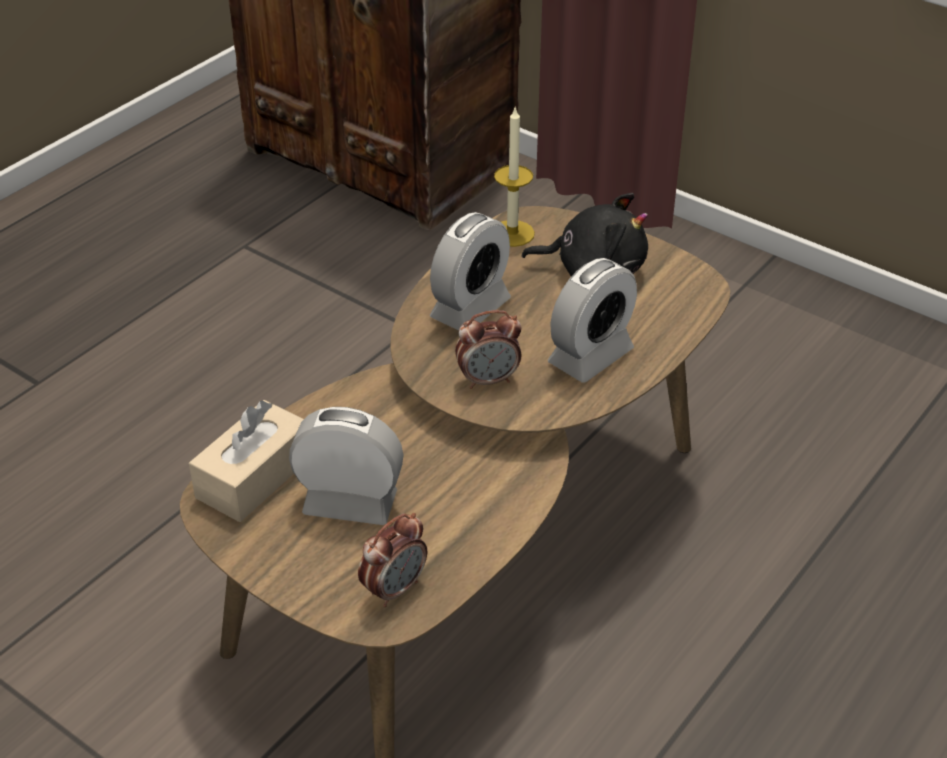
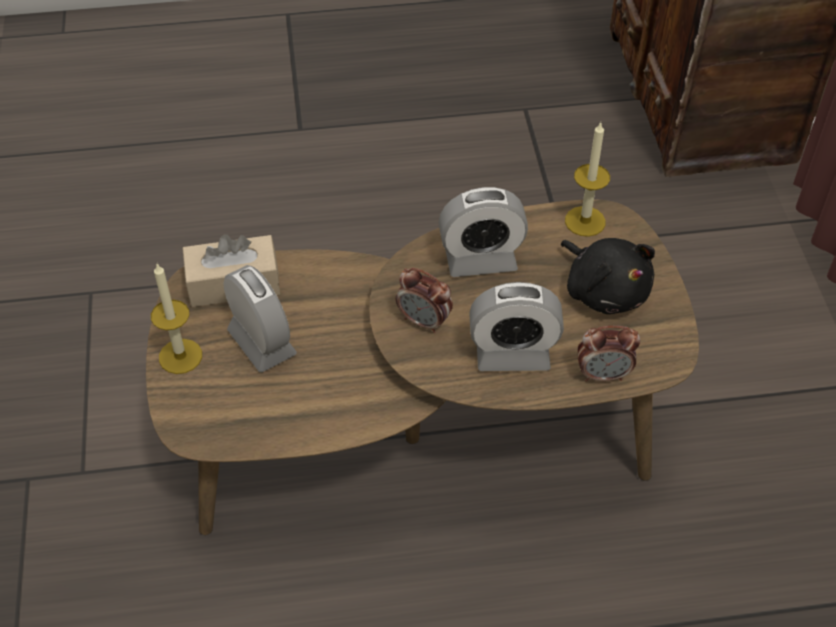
camera: 45 degrees right, 10 degrees up
alarm clock [358,513,427,607] -> alarm clock moved to [578,326,640,382]
none -> candle [151,264,202,374]

